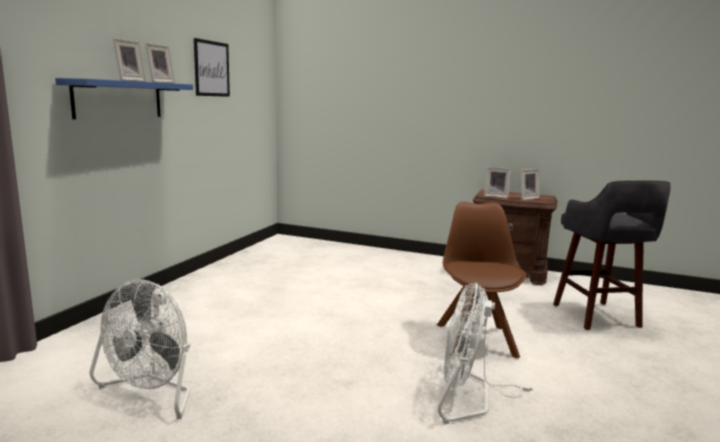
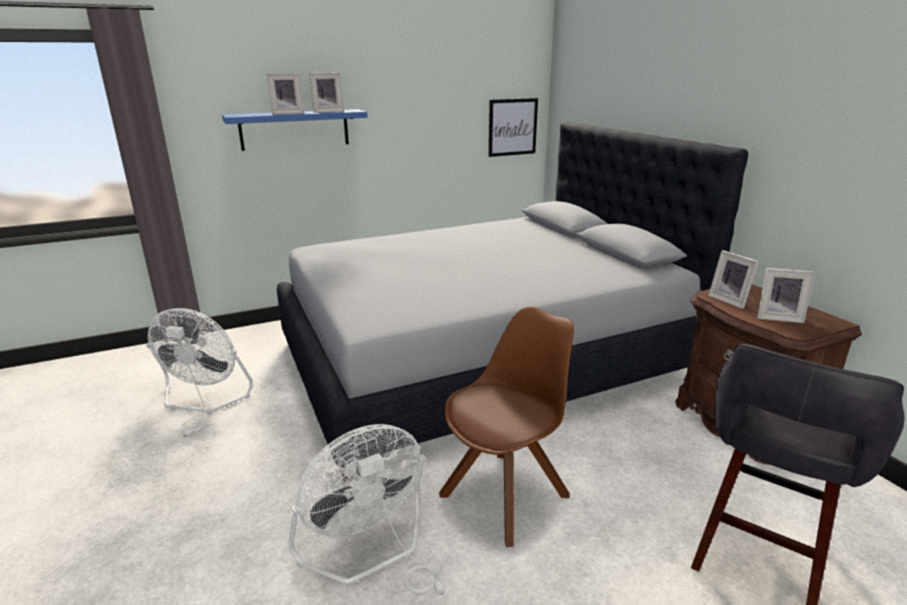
camera: 45 degrees right, 10 degrees up
white fan [90,279,190,419] -> white fan turned 120 degrees clockwise [146,308,253,437]
picture [194,38,230,97] -> picture moved to [488,98,538,157]
none -> grey bed [277,122,748,481]

